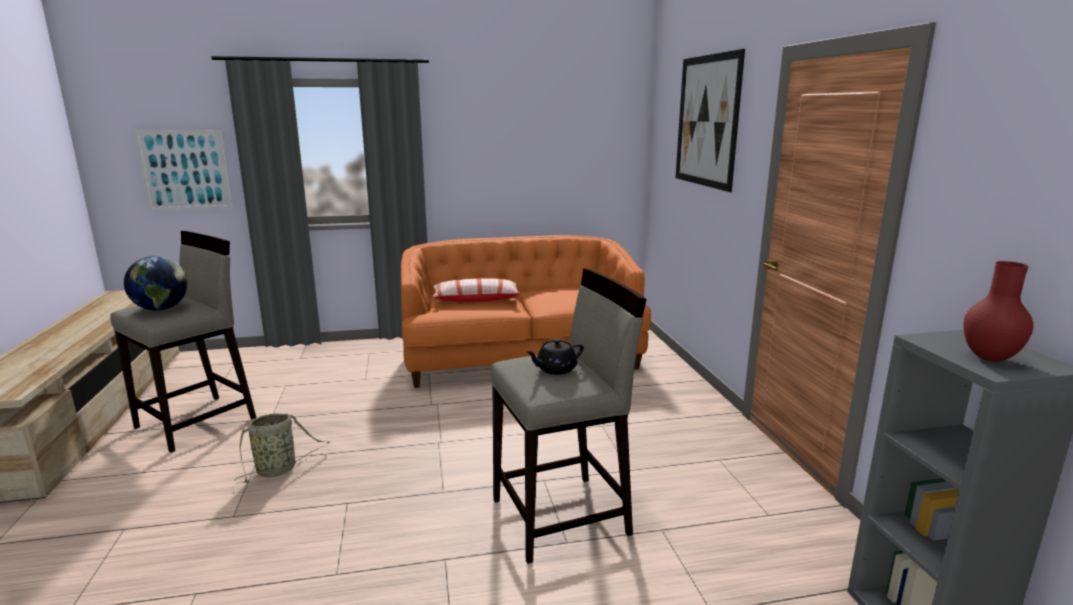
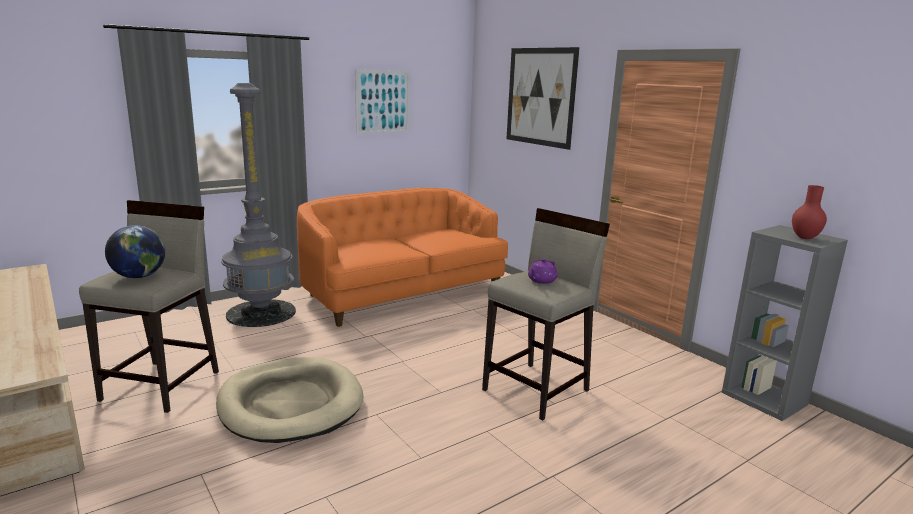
camera: 25 degrees left, 0 degrees up
picture [134,130,232,210] -> picture moved to [355,70,410,134]
basket [234,413,330,483] -> beige dog bed [216,357,363,443]
pillow [433,279,521,302] -> none
black teapot [526,339,583,375] -> purple teapot [528,259,557,284]
none -> grey floor lamp [221,83,296,327]

